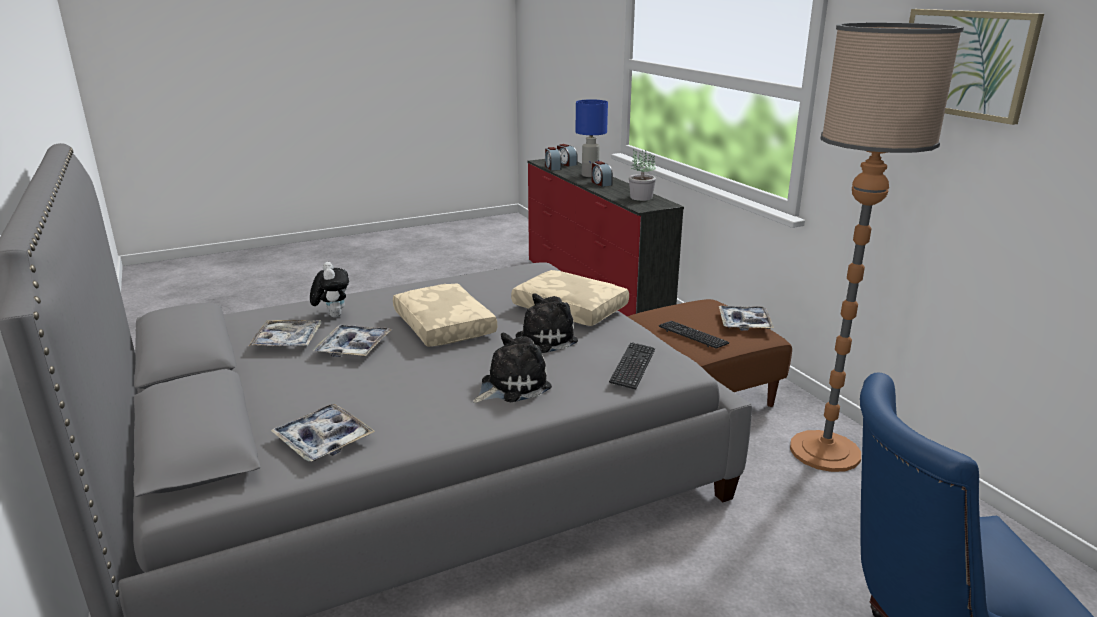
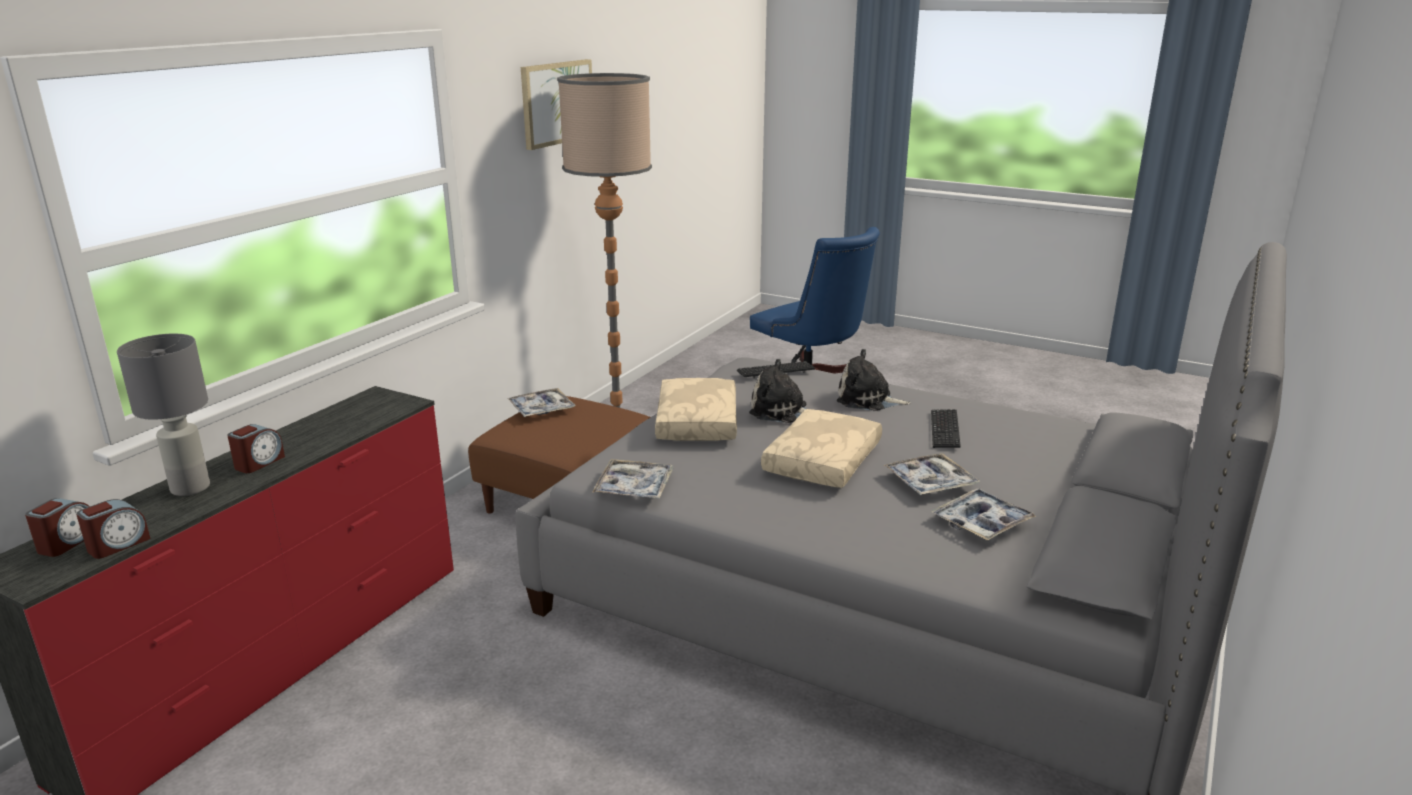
camera: 125 degrees left, 0 degrees up
tray [270,404,375,462] -> tray moved to [592,459,674,499]
plush toy [310,262,349,318] -> none
blue table lamp [575,99,608,177] -> grey table lamp [117,334,210,496]
potted plant [629,150,656,201] -> none
keyboard [659,321,729,349] -> keyboard moved to [931,409,961,448]

